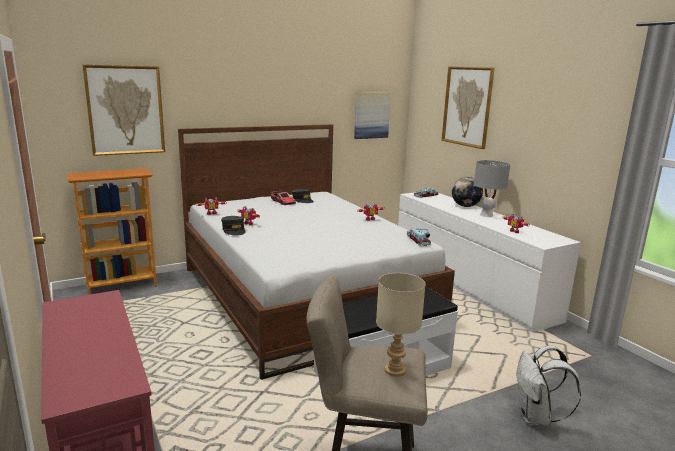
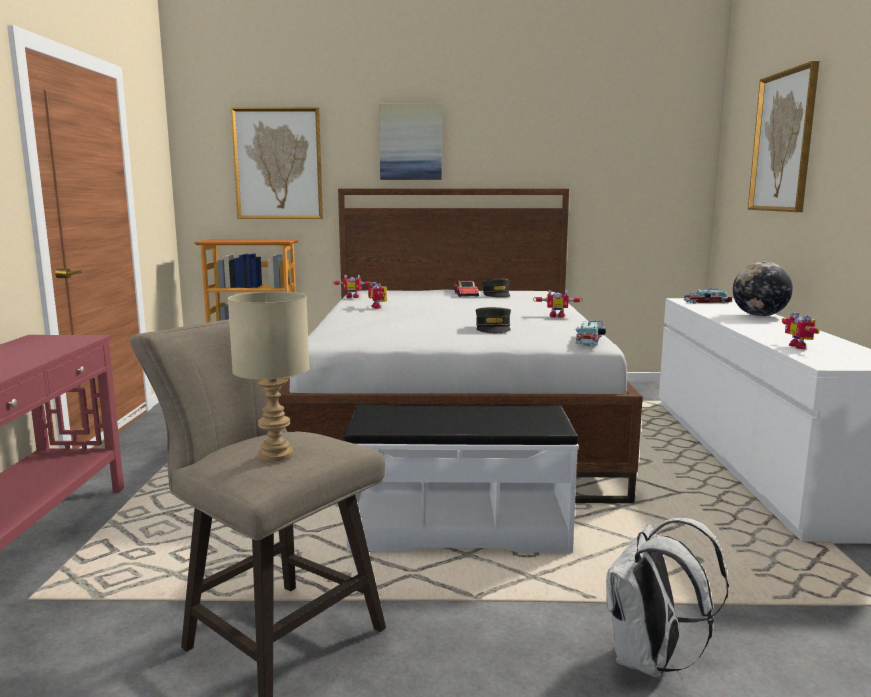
camera: 30 degrees right, 5 degrees down
grey cap [221,216,246,235] -> grey cap moved to [476,307,511,333]
picture [354,92,391,139] -> picture moved to [379,104,442,180]
grey table lamp [474,160,510,217] -> none

